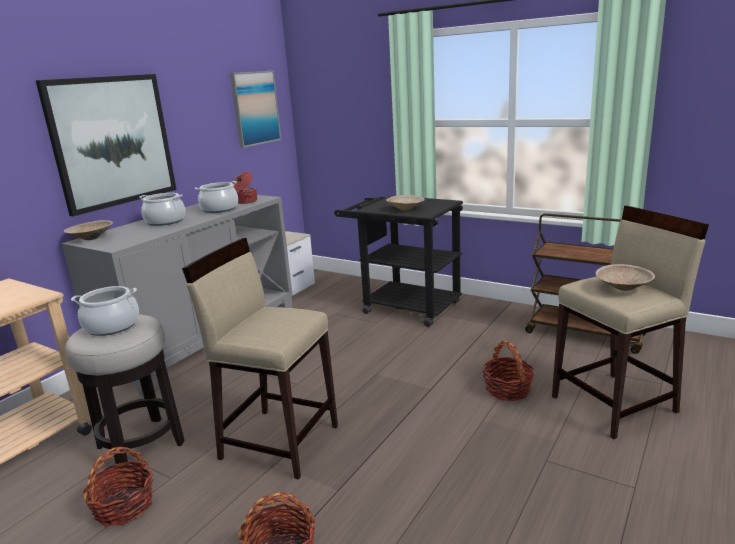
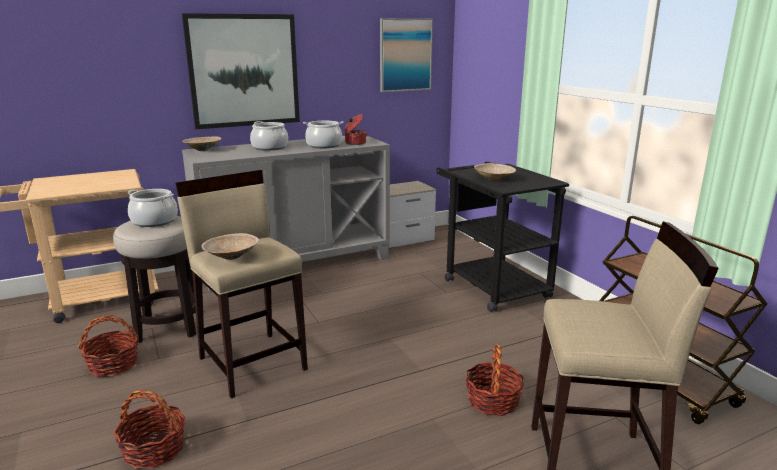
camera: 30 degrees right, 0 degrees up
beige bowl [595,264,655,291] -> beige bowl moved to [201,233,259,260]

